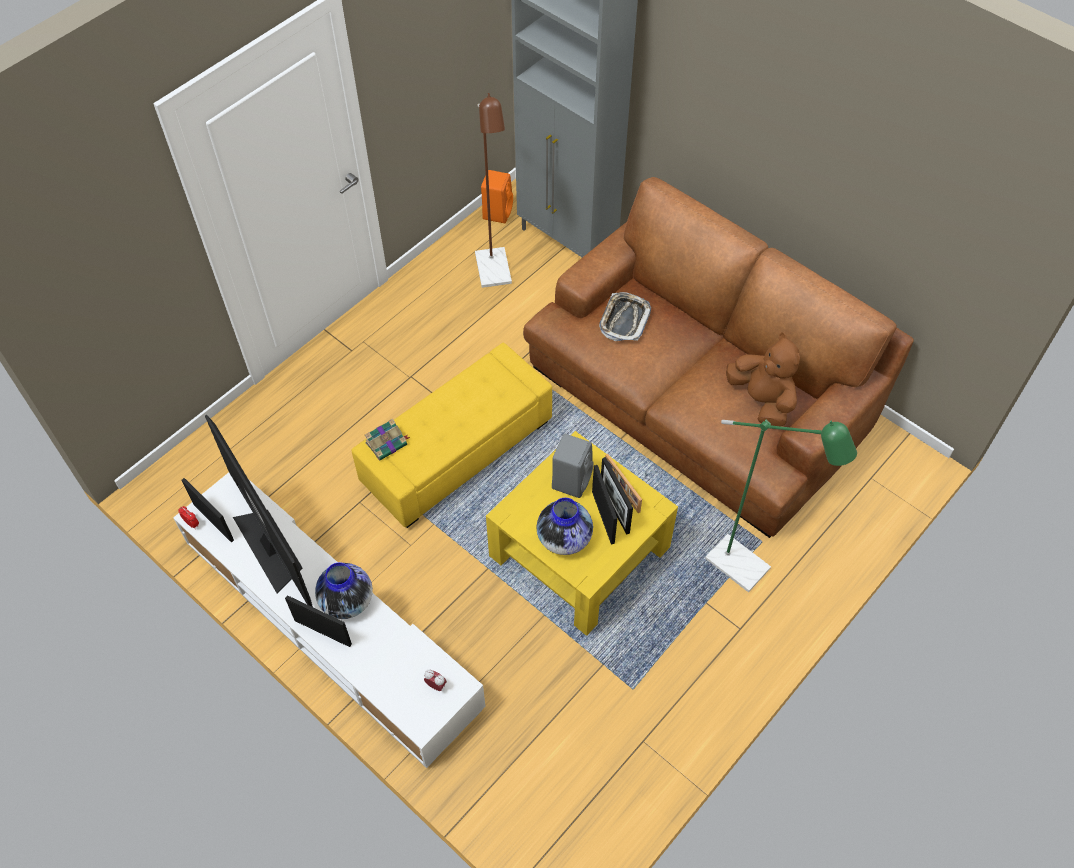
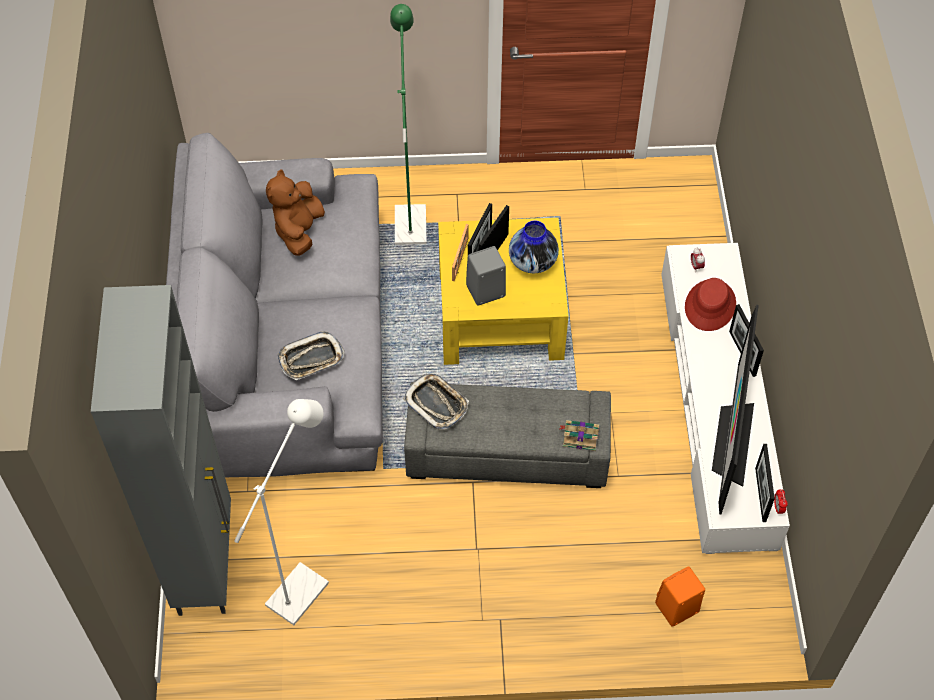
camera: 135 degrees left, 0 degrees up
vase [315,562,373,619] -> none
yellow ottoman [352,343,552,528] -> grey ottoman [404,382,611,488]
brown floor lamp [475,93,512,288] -> white floor lamp [234,399,329,625]
orange speaker [481,170,513,223] -> orange speaker moved to [655,567,705,627]
brown sofa [523,177,914,538] -> grey sofa [166,133,383,478]
none -> tray [403,374,469,430]
none -> red hat [685,278,736,331]

